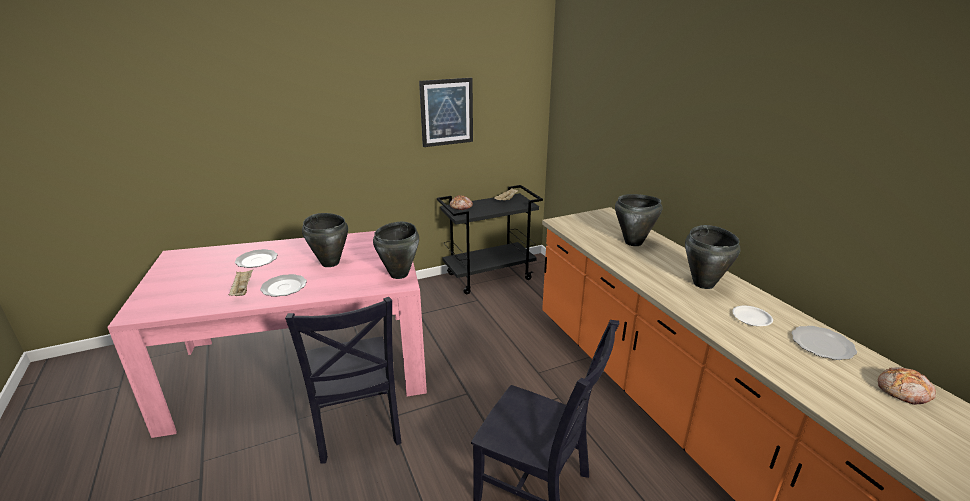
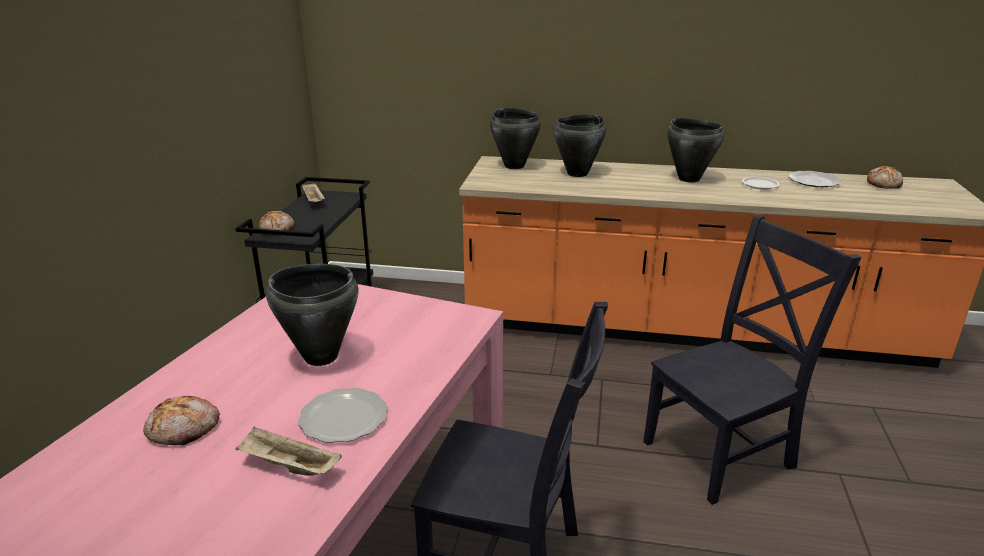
camera: 55 degrees left, 0 degrees up
plate [235,249,278,268] -> bread [143,396,220,445]
black cooking pot [373,222,419,279] -> black cooking pot moved to [490,108,541,169]
picture [419,78,473,147] -> none

